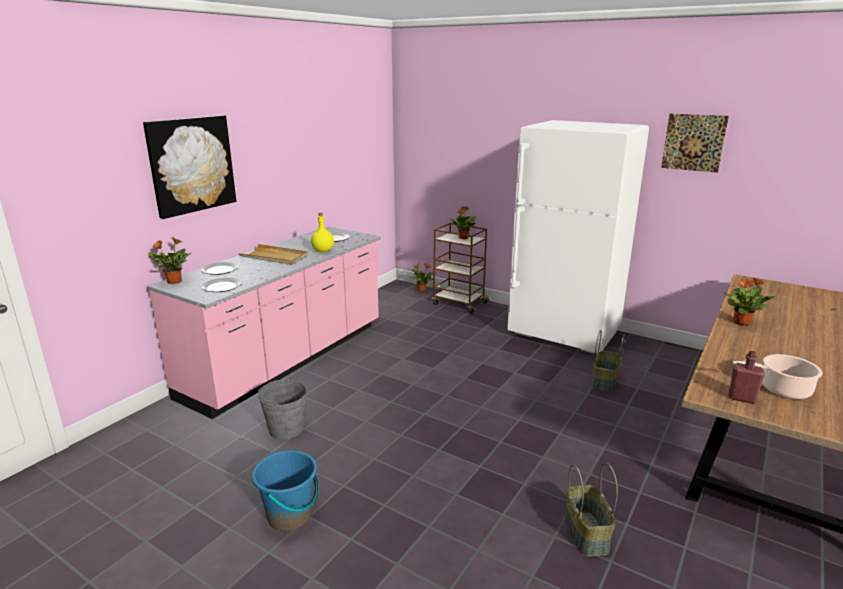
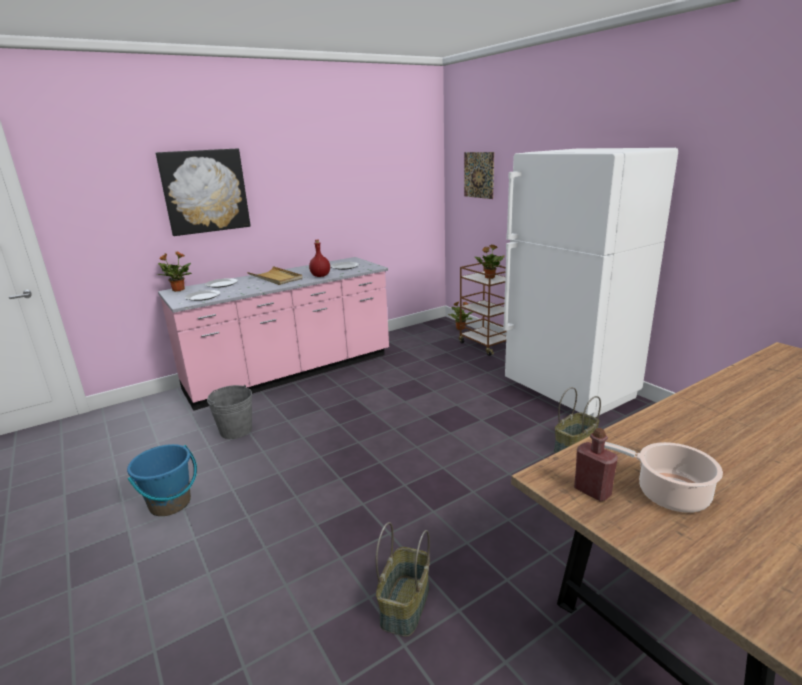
camera: 25 degrees right, 0 degrees up
yellow bottle [311,213,334,252] -> red bottle [309,240,330,277]
picture [661,114,729,173] -> picture moved to [464,152,494,199]
potted plant [724,278,775,326] -> none

